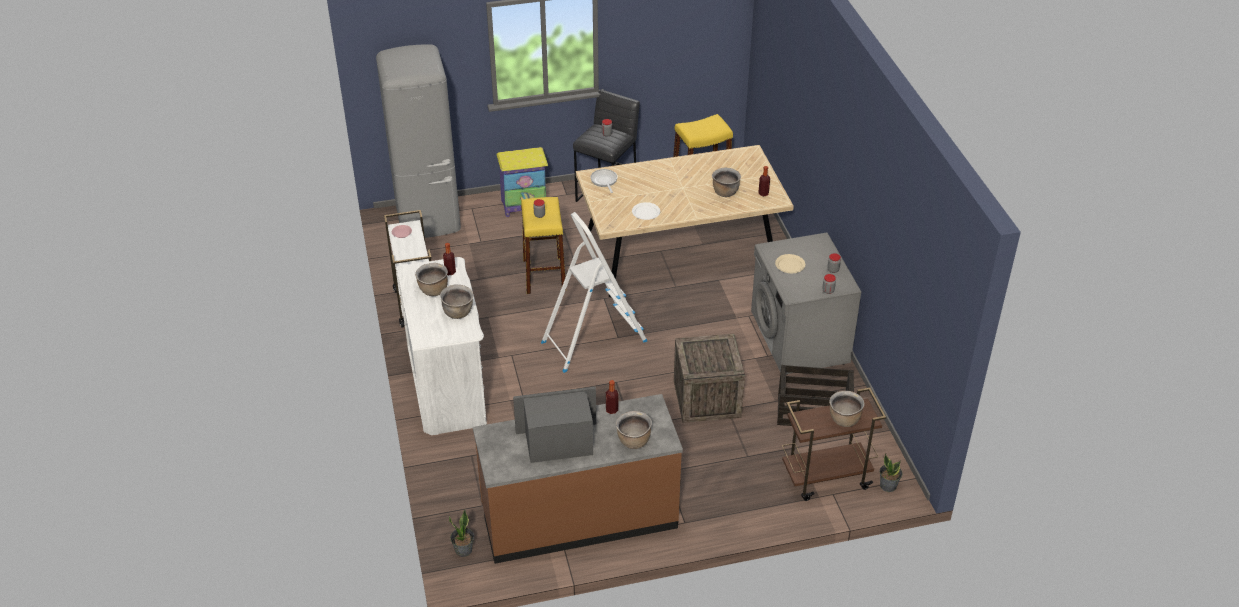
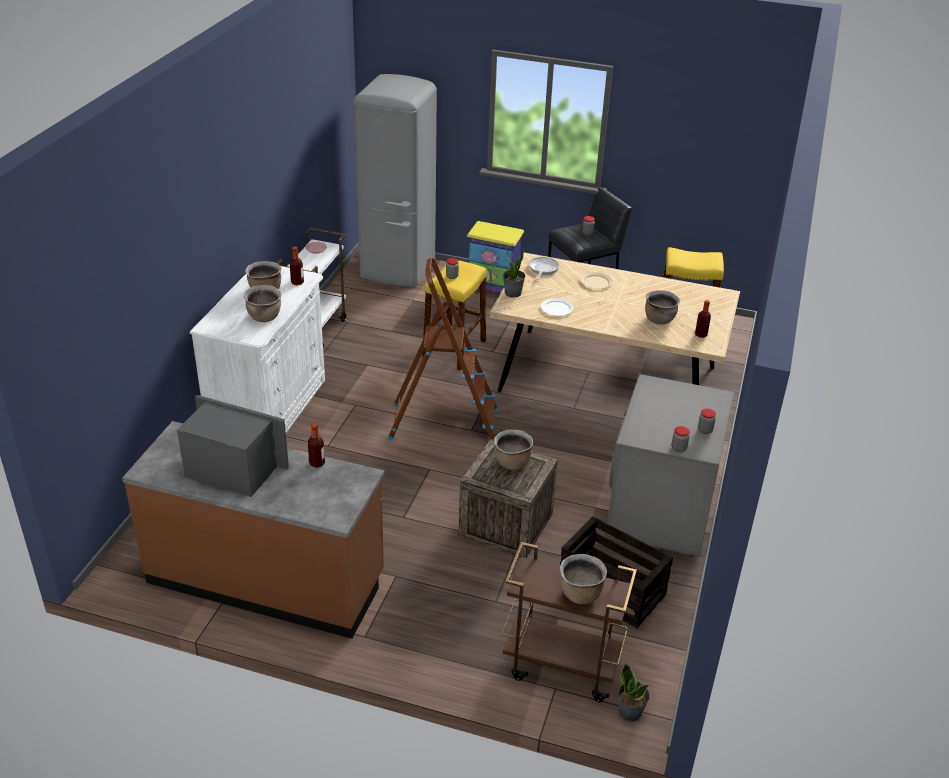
camera: 30 degrees right, 5 degrees down
potted plant [449,509,474,557] -> potted plant moved to [503,247,526,298]
white step ladder [541,212,647,373] -> brown step ladder [387,257,499,440]
brown cooking pot [616,411,652,449] -> brown cooking pot moved to [494,430,533,470]
beige plate [775,254,805,273] -> beige plate moved to [581,272,612,289]

